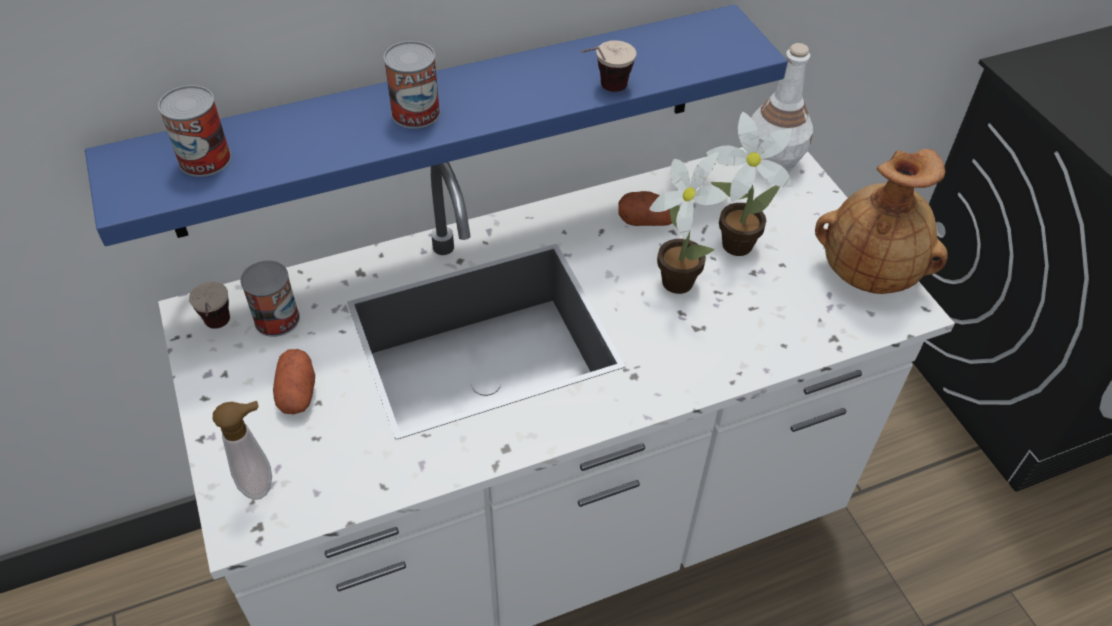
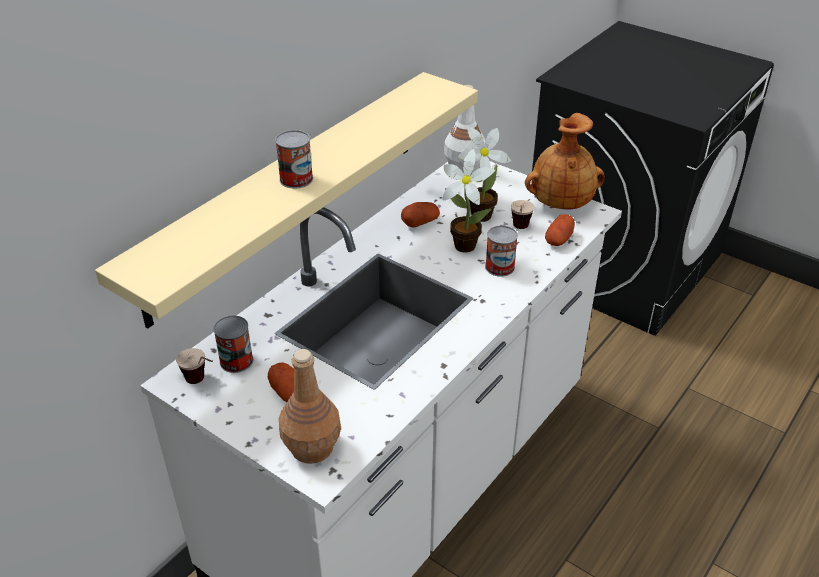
camera: 30 degrees left, 10 degrees down
blue shelf [85,4,788,246] -> beige shelf [95,72,478,329]
can [158,85,231,177] -> can moved to [485,226,518,277]
soap dispenser [213,401,272,500] -> brown bottle [279,349,341,464]
cup [581,40,636,92] -> cup moved to [511,200,534,229]
none -> potato [545,214,575,246]

